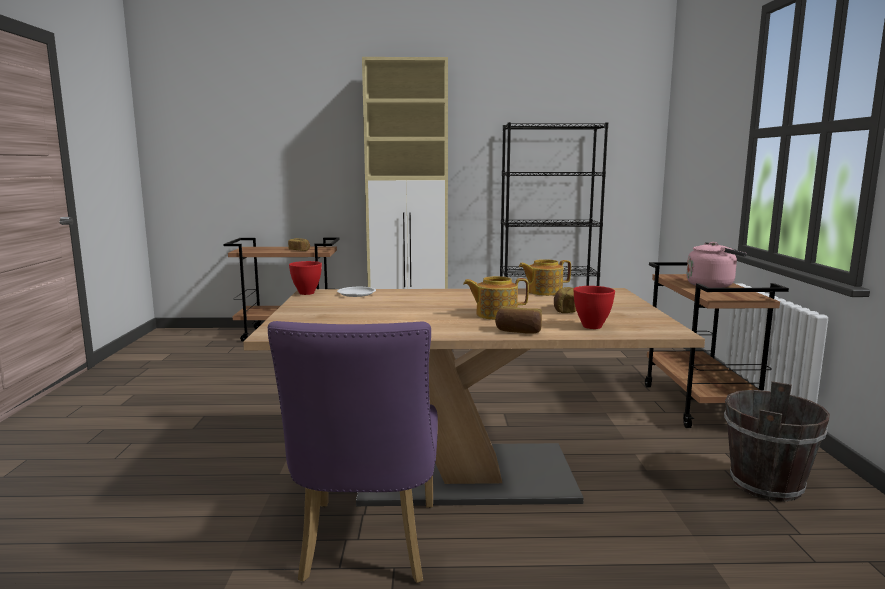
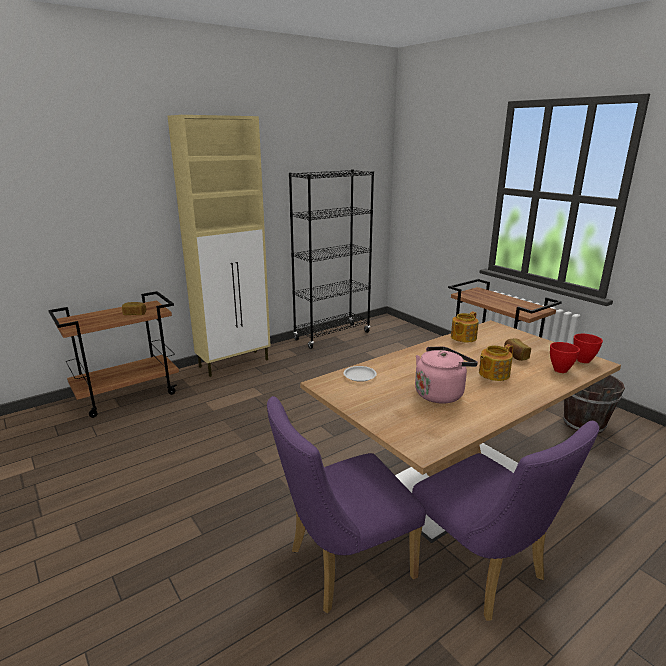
camera: 35 degrees left, 10 degrees up
red bowl [289,261,322,295] -> red bowl moved to [573,334,603,363]
bread [495,306,542,334] -> none
pink kettle [686,242,747,288] -> pink kettle moved to [415,346,478,404]
none -> purple chair [267,396,426,613]

